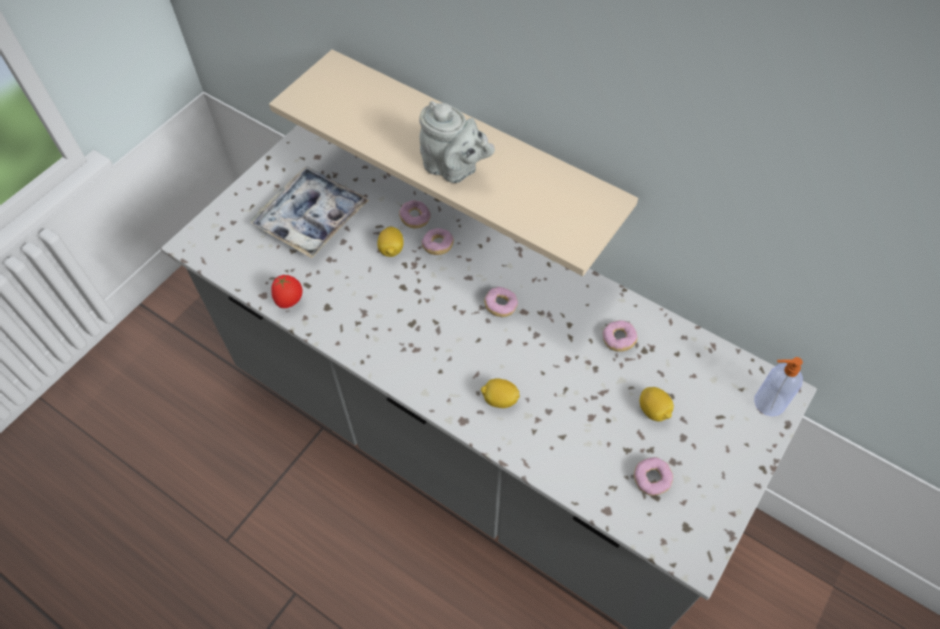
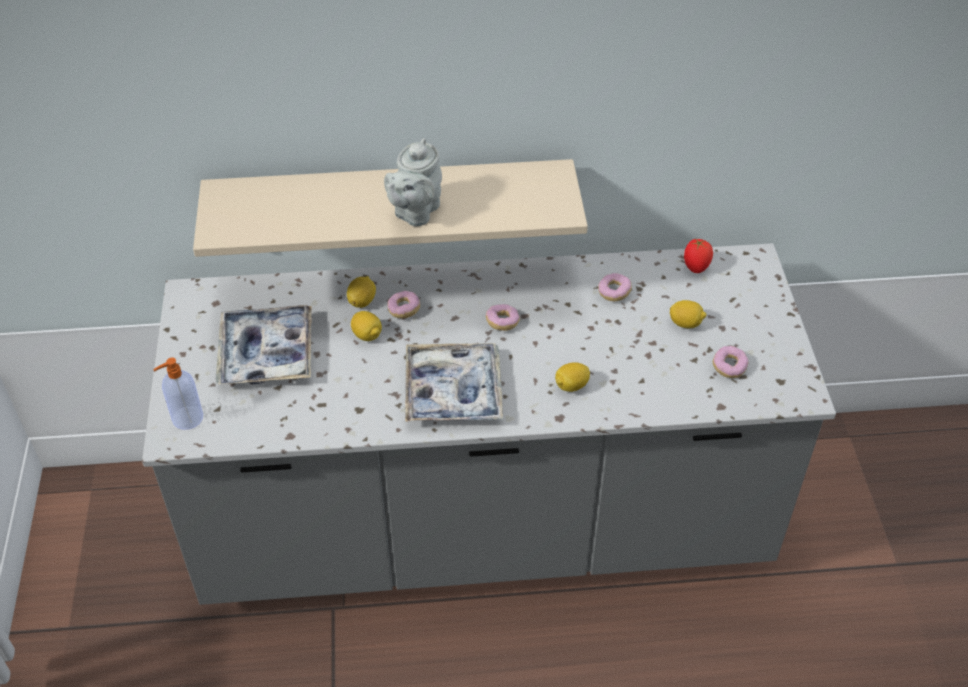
camera: 40 degrees left, 10 degrees down
tomato [271,275,302,308] -> tomato moved to [684,238,713,273]
donut [399,200,431,229] -> lemon [347,276,376,308]
grey teapot [419,101,495,183] -> grey teapot turned 120 degrees clockwise [384,138,442,226]
soap dispenser [754,357,803,416] -> soap dispenser moved to [153,358,203,430]
none -> tray [405,343,503,422]

